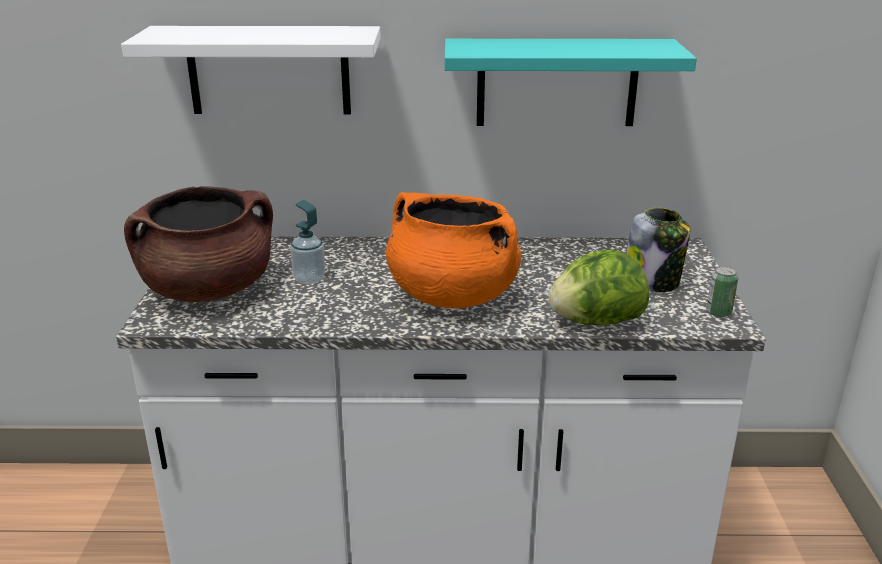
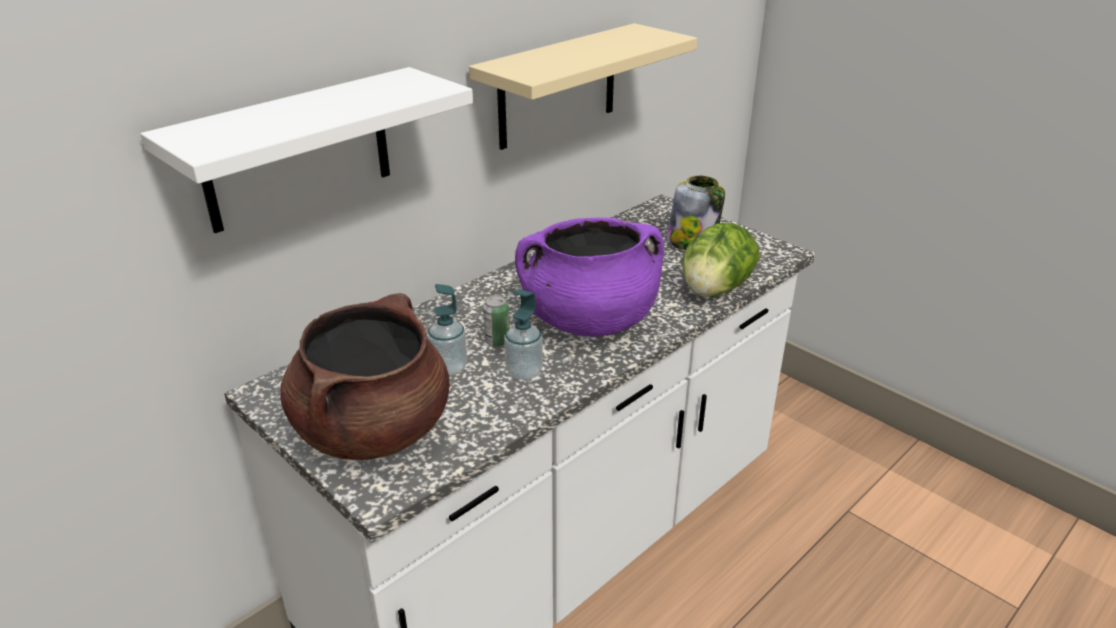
camera: 45 degrees left, 5 degrees up
orange cooking pot [386,192,521,308] -> purple cooking pot [515,217,664,337]
turquoise shelf [445,39,697,126] -> beige shelf [469,23,697,150]
can [706,266,738,317] -> can moved to [483,295,510,347]
none -> soap dispenser [504,289,543,380]

